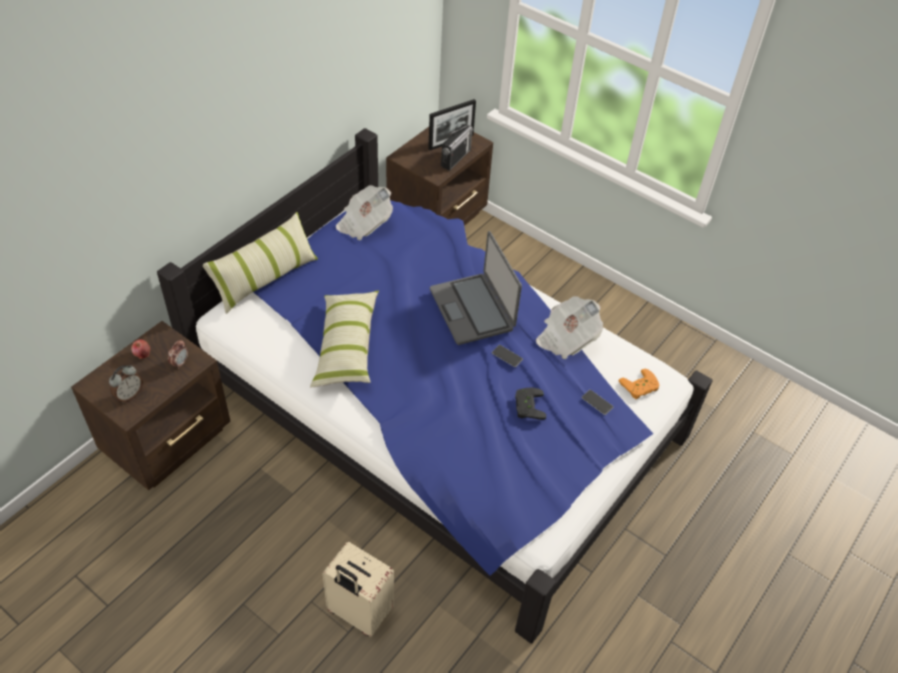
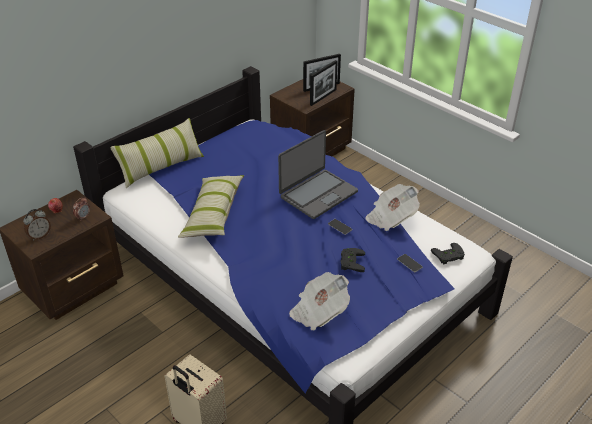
camera: 10 degrees right, 10 degrees down
newspaper [336,185,393,240] -> newspaper moved to [289,272,350,331]
laptop [430,231,522,345] -> laptop turned 120 degrees counterclockwise [278,130,358,219]
radio [441,124,473,171] -> picture frame [310,60,338,106]
orange game controller [619,369,660,399] -> black game controller [431,243,465,264]

